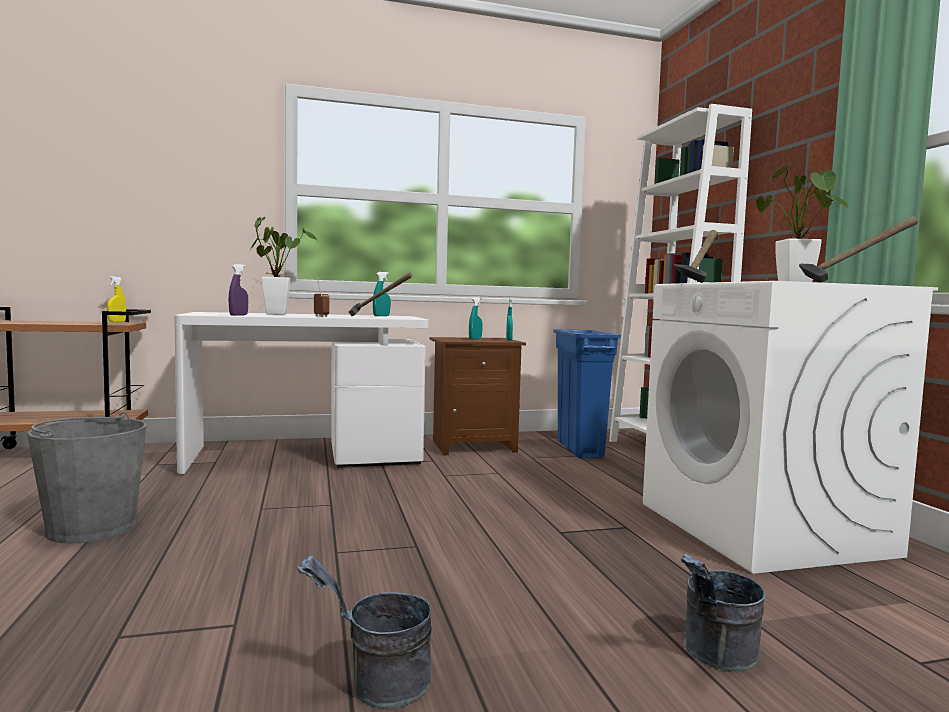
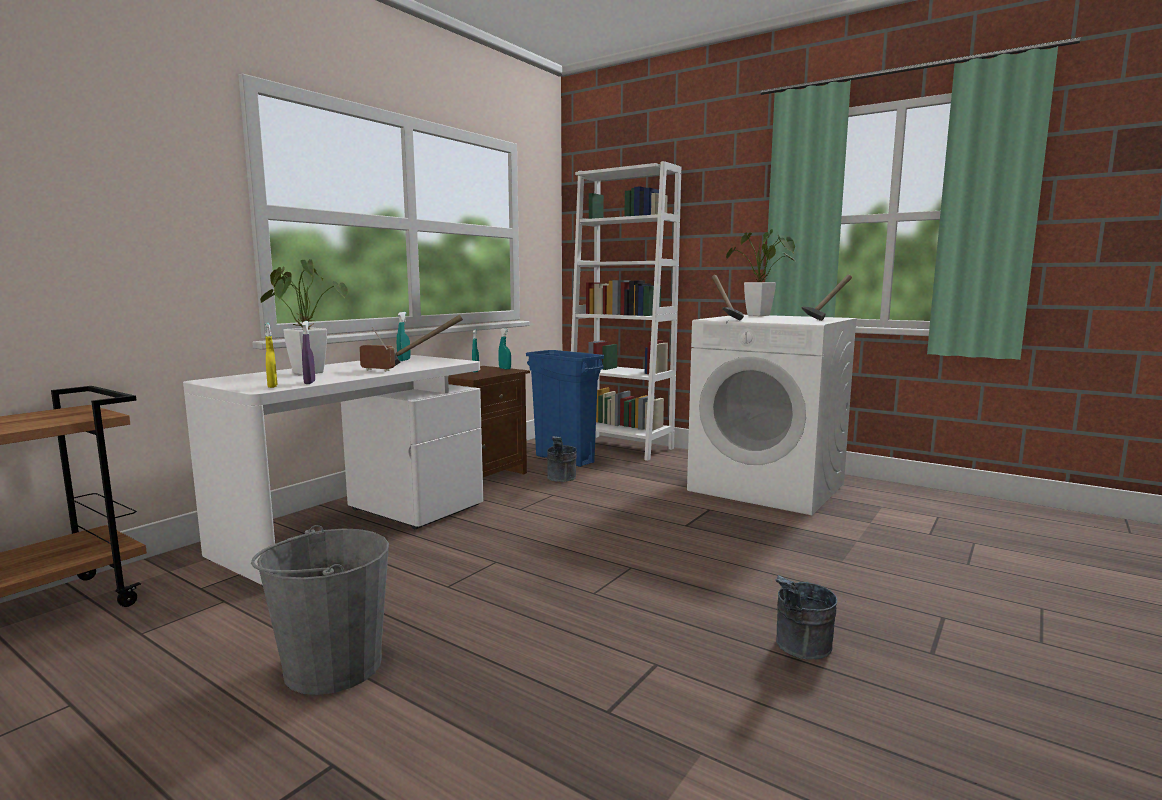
camera: 40 degrees left, 5 degrees up
yellow spray bottle [107,276,126,322] -> yellow spray bottle moved to [265,323,277,388]
grey bucket [680,553,765,671] -> grey bucket moved to [547,436,577,482]

